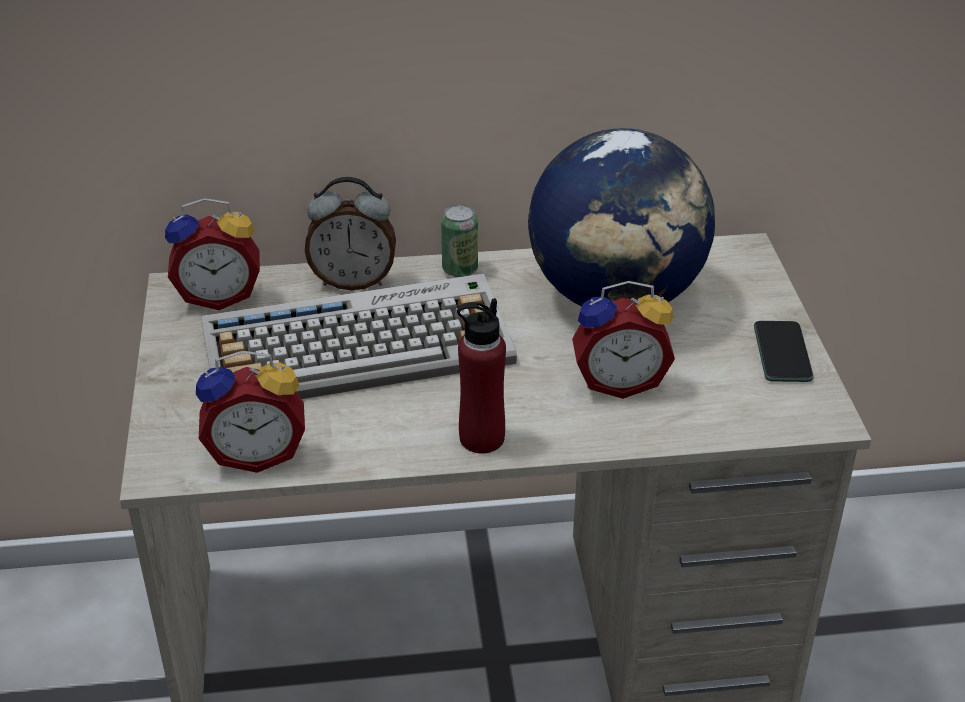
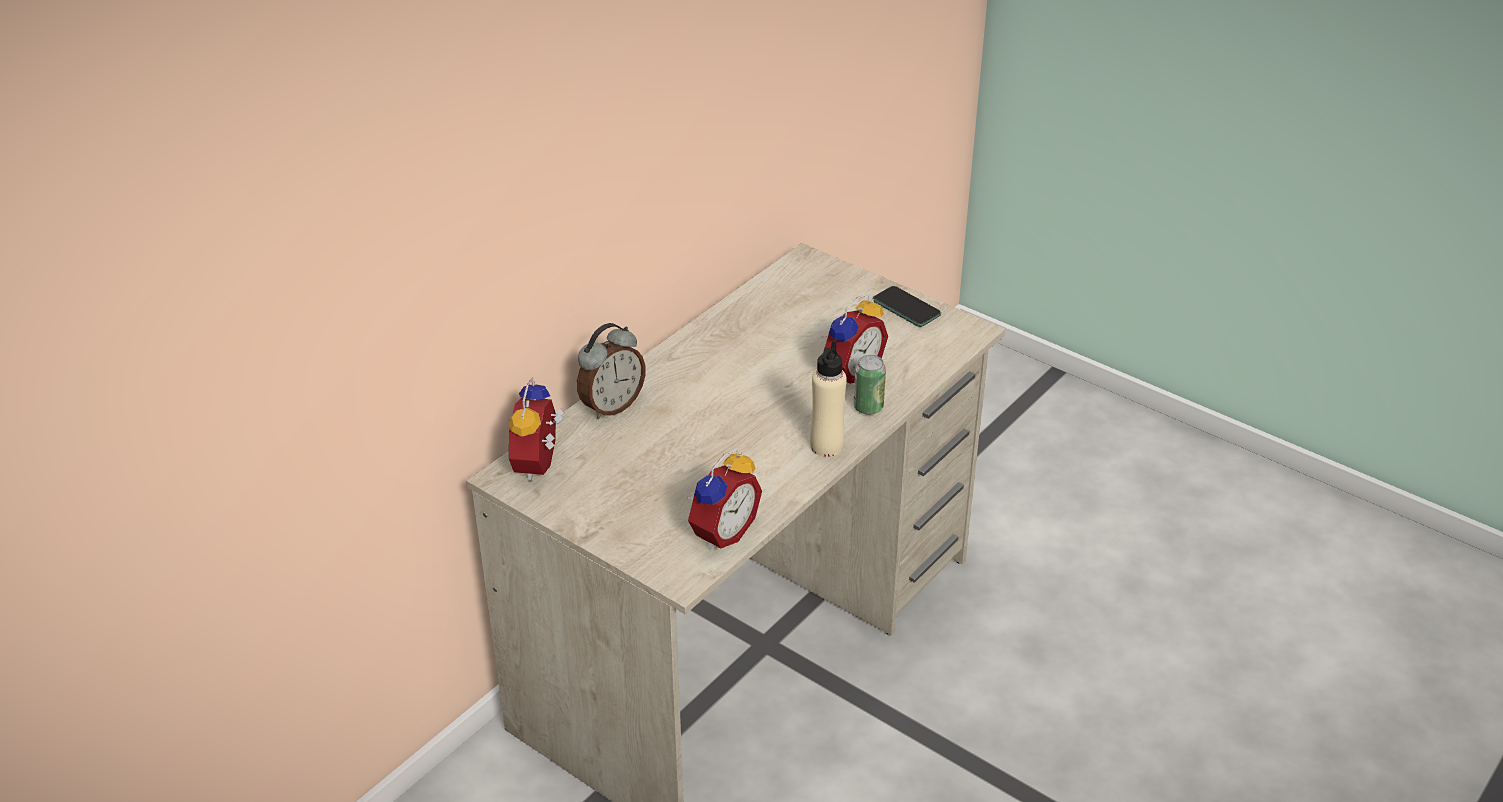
camera: 45 degrees left, 0 degrees up
alarm clock [165,198,260,310] -> alarm clock turned 150 degrees clockwise [509,377,564,481]
keyboard [201,273,517,399] -> none
can [441,204,478,277] -> can moved to [854,355,886,415]
red bottle [457,298,506,454] -> beige bottle [810,340,847,457]
globe [528,128,715,306] -> none

